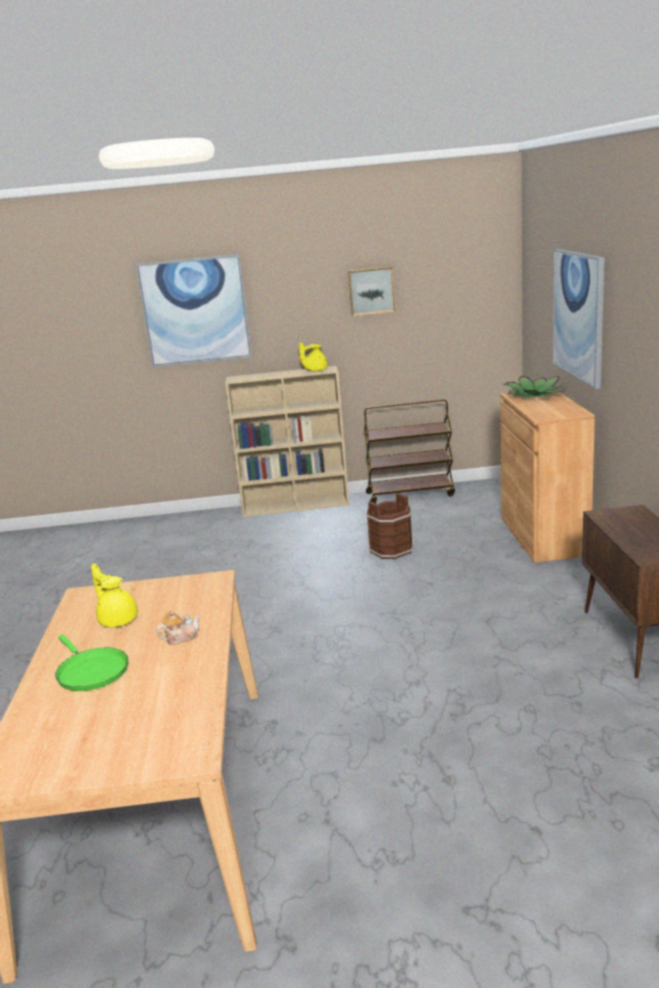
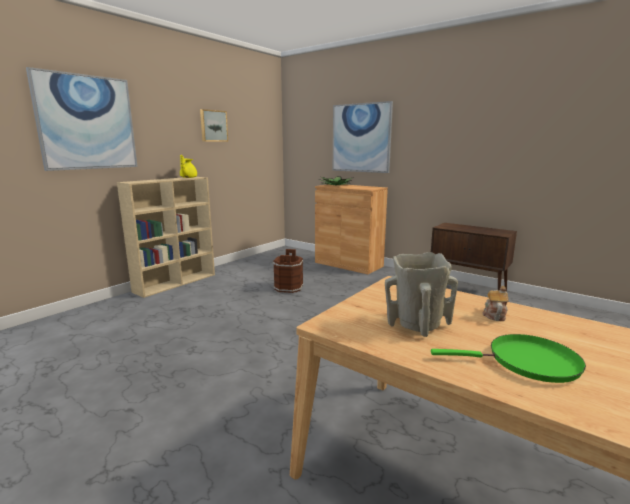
camera: 50 degrees left, 5 degrees down
yellow teapot [91,563,138,627] -> beige vase [385,252,458,337]
brown cart [364,399,455,503] -> none

